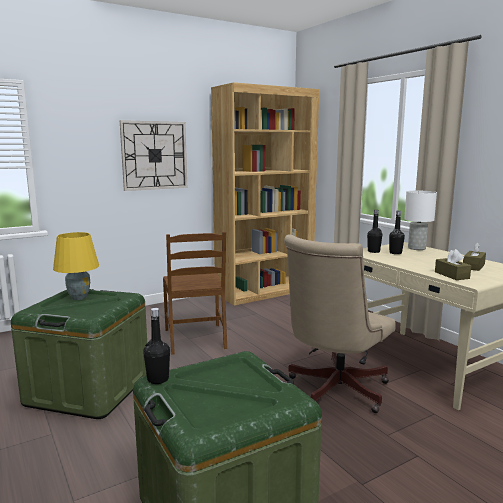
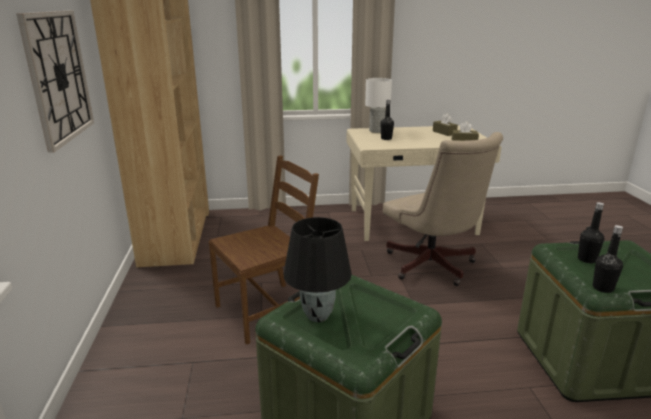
camera: 65 degrees left, 10 degrees up
yellow table lamp [53,232,99,300] -> black table lamp [283,217,352,322]
brown chair [163,232,227,355] -> brown chair turned 45 degrees counterclockwise [209,156,319,345]
black bottle [367,210,382,253] -> black bottle moved to [578,202,604,263]

